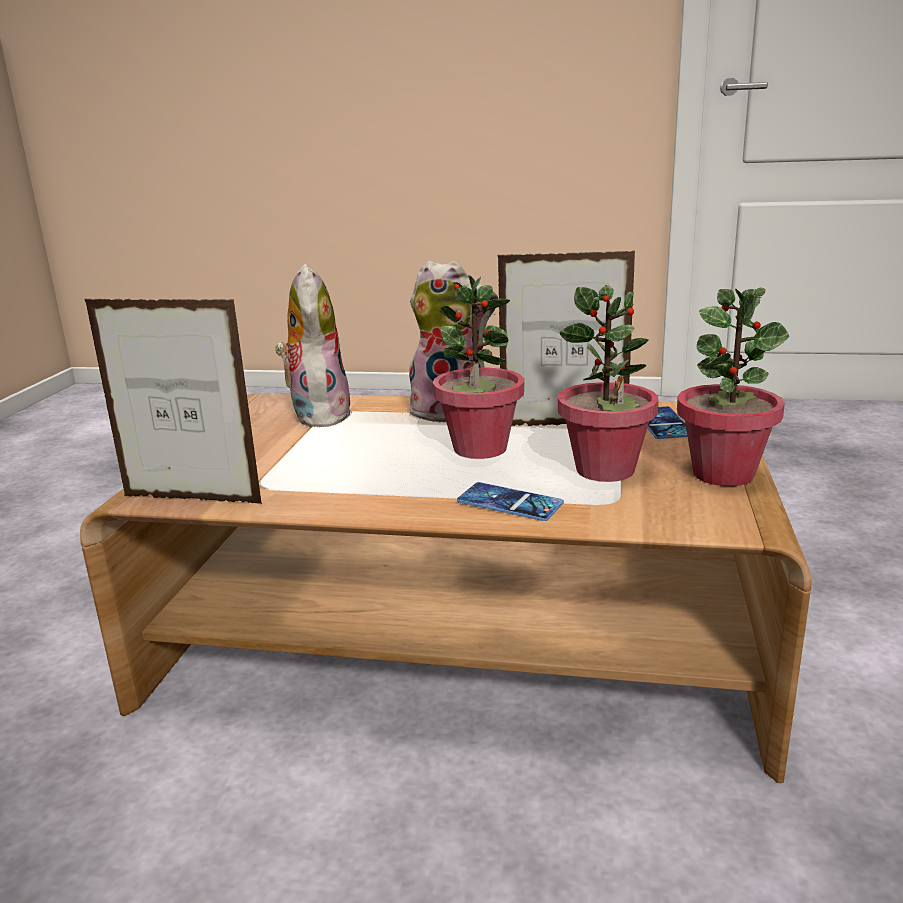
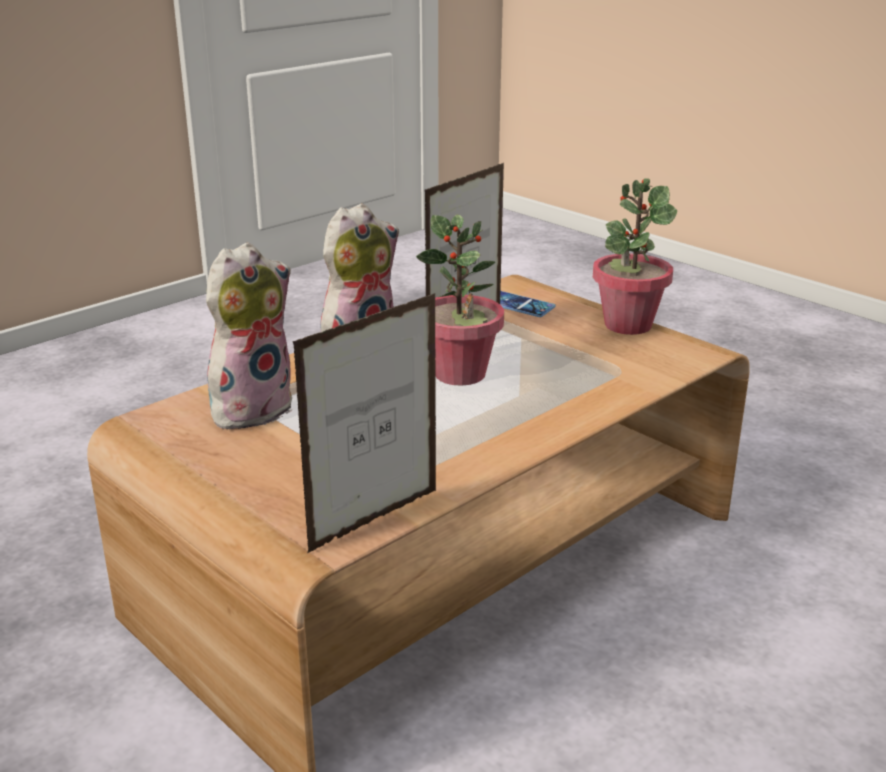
camera: 55 degrees left, 5 degrees up
plush toy [275,264,352,427] -> plush toy turned 105 degrees clockwise [206,242,292,429]
phone [457,482,564,521] -> none
potted plant [558,285,659,482] -> none

